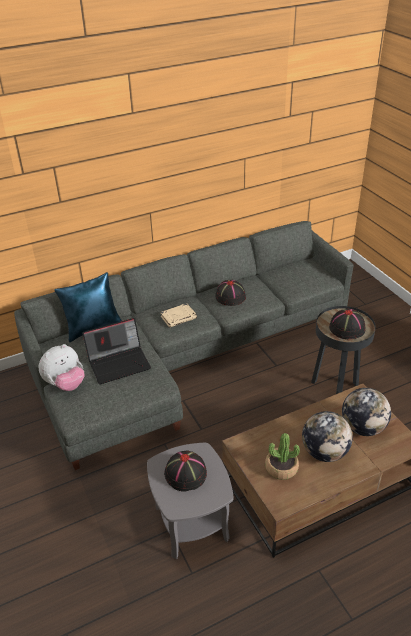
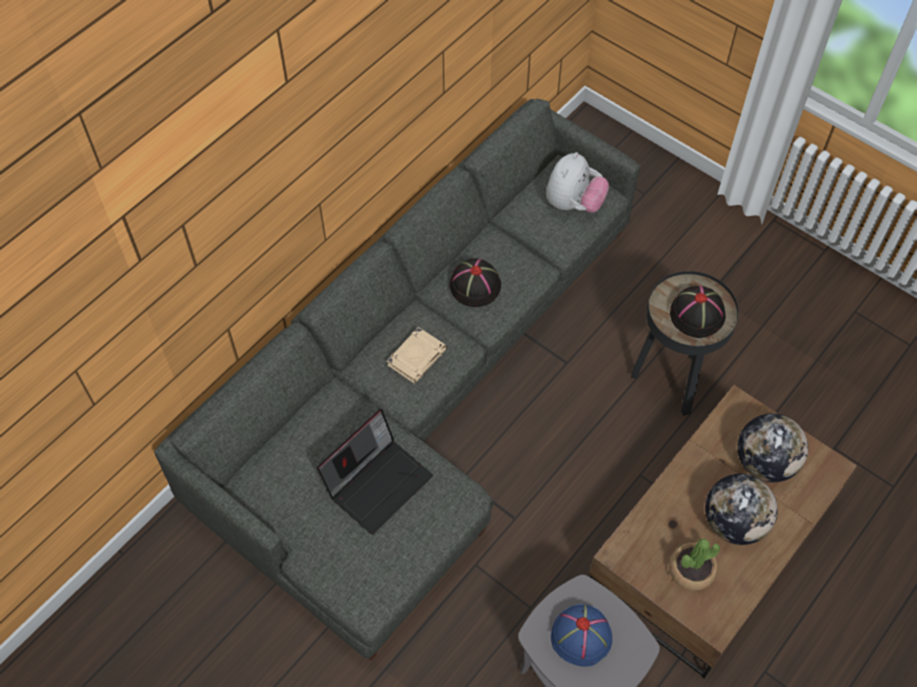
camera: 25 degrees left, 20 degrees up
plush toy [38,344,84,391] -> plush toy moved to [546,152,609,213]
blue pillow [54,272,122,342] -> none
black hat [164,451,207,492] -> blue hat [551,604,612,667]

